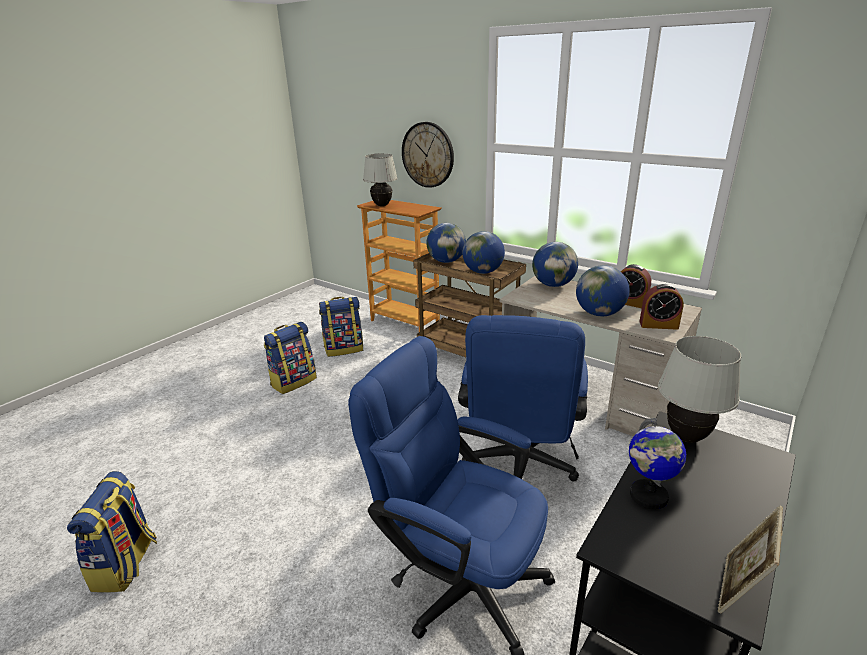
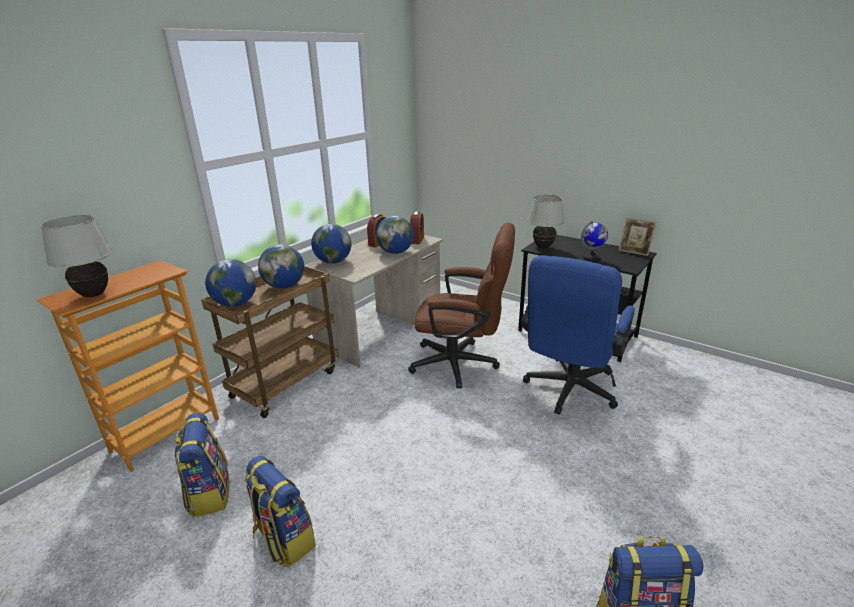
camera: 90 degrees left, 0 degrees up
wall clock [402,122,454,188] -> none
blue office chair [458,315,588,482] -> brown office chair [408,223,515,388]

